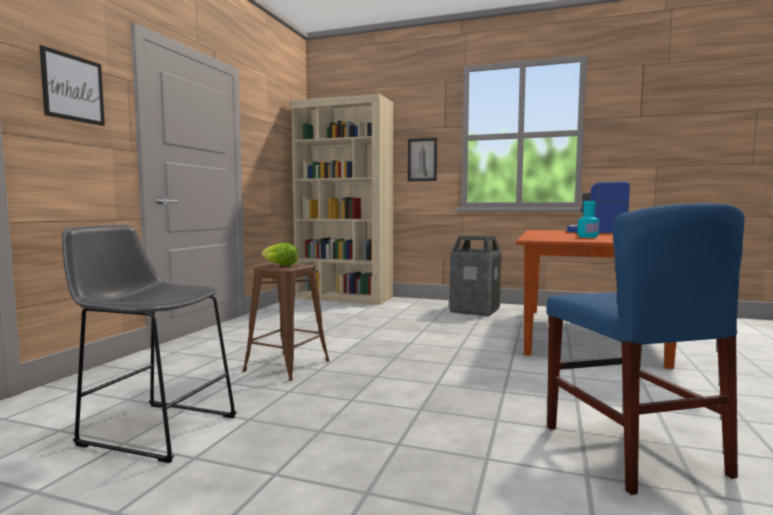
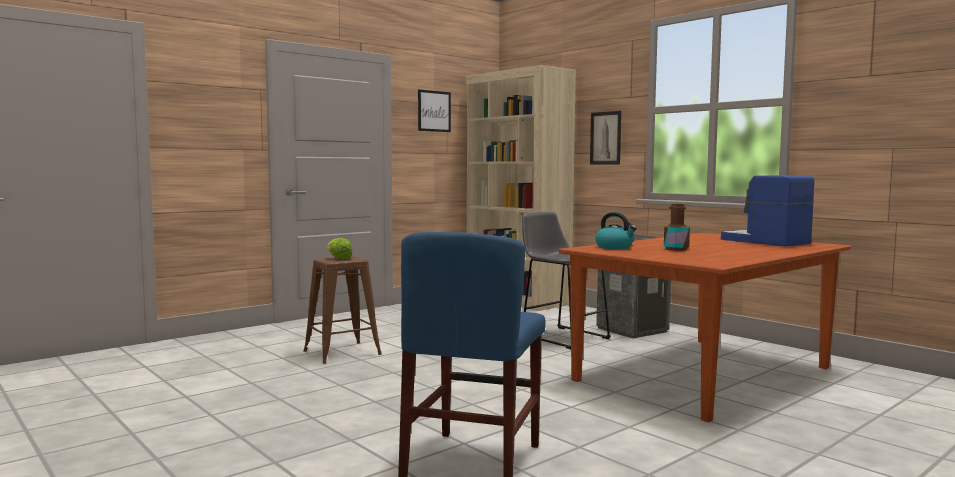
camera: 30 degrees right, 0 degrees up
picture [39,45,105,126] -> picture moved to [418,89,451,132]
grey stool [62,225,237,463] -> grey stool moved to [522,212,611,349]
turquoise bottle [578,201,600,238] -> brown bottle [664,204,690,251]
none -> kettle [595,212,637,249]

